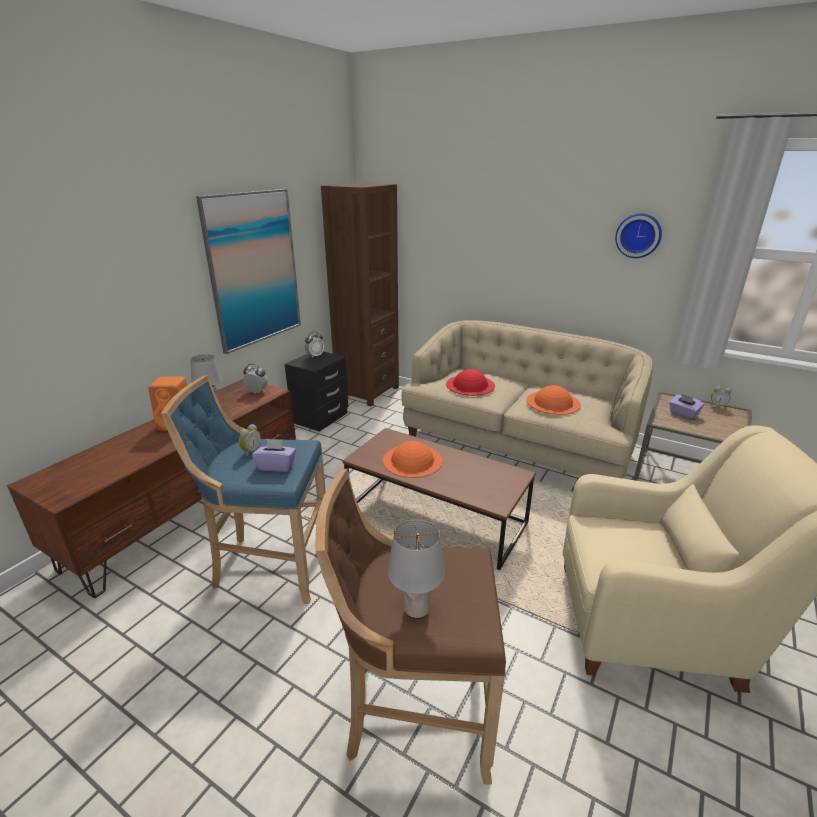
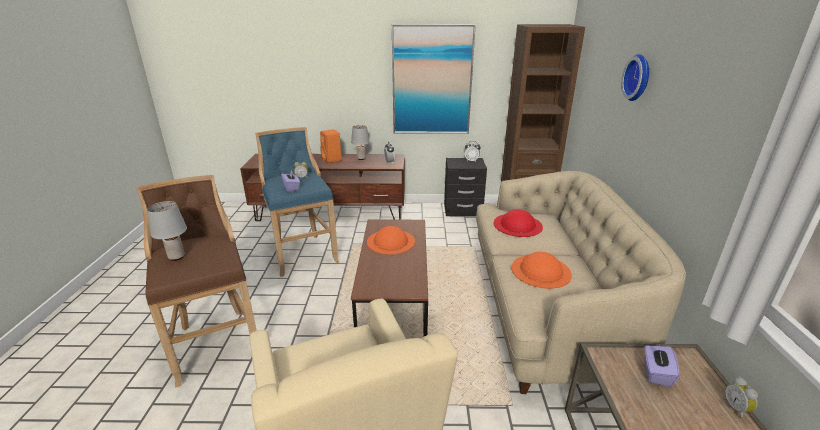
camera: 60 degrees right, 0 degrees up
wall clock [615,213,662,258] -> wall clock moved to [621,54,649,101]

